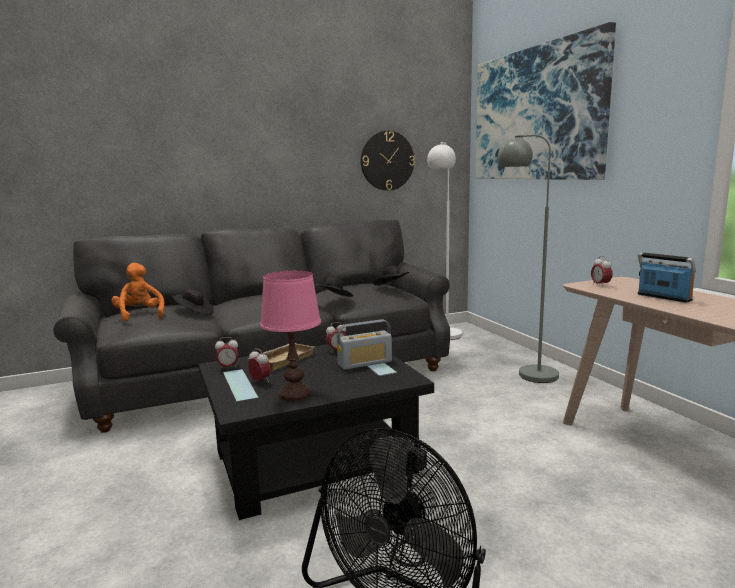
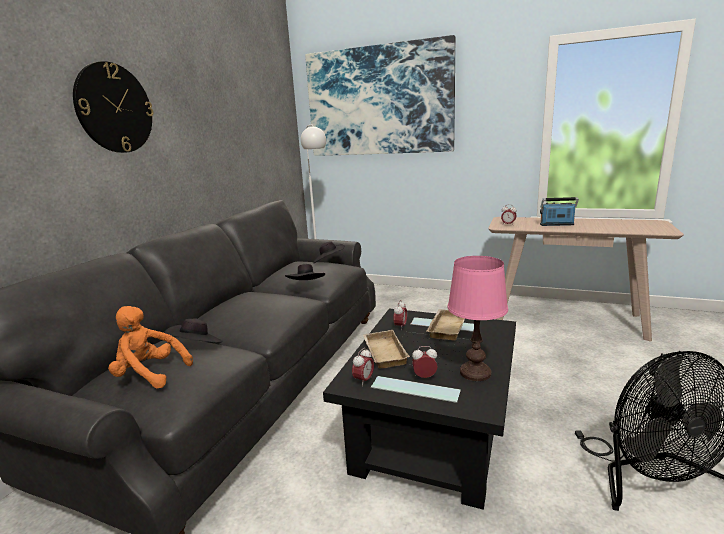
camera: 45 degrees left, 5 degrees up
radio [337,320,392,370] -> beige tray [427,309,465,340]
wall clock [361,131,415,191] -> wall clock moved to [73,61,153,153]
grey floor lamp [498,134,559,383] -> none

